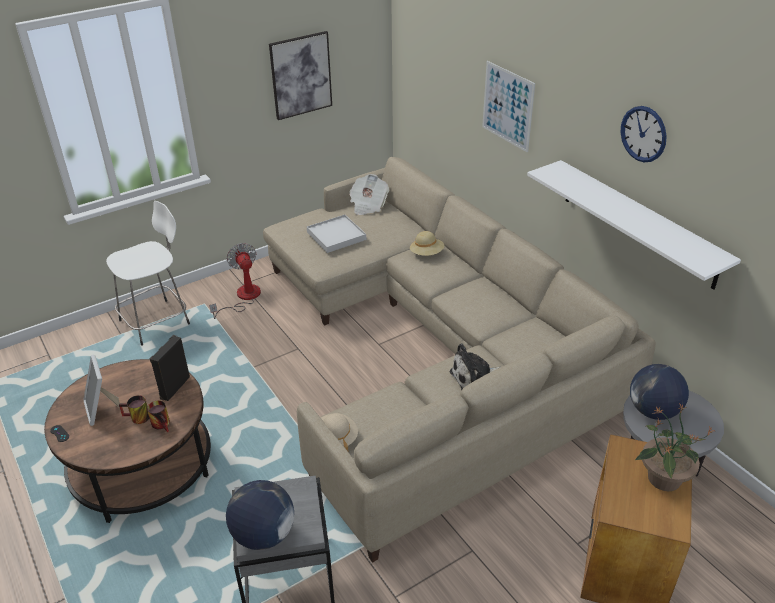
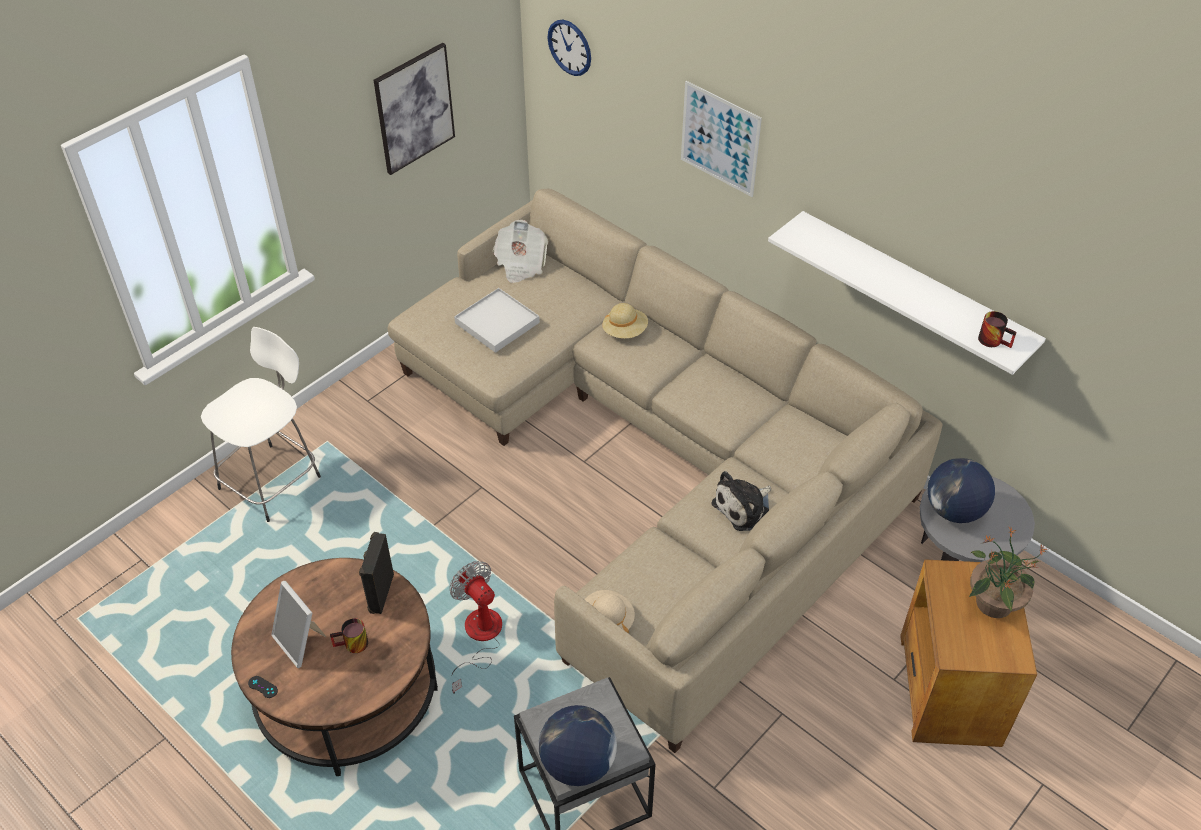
camera: 15 degrees left, 10 degrees up
mug [147,400,170,432] -> mug moved to [978,311,1017,348]
fan [209,243,261,319] -> fan moved to [450,561,502,694]
wall clock [621,106,667,162] -> wall clock moved to [547,19,591,76]

